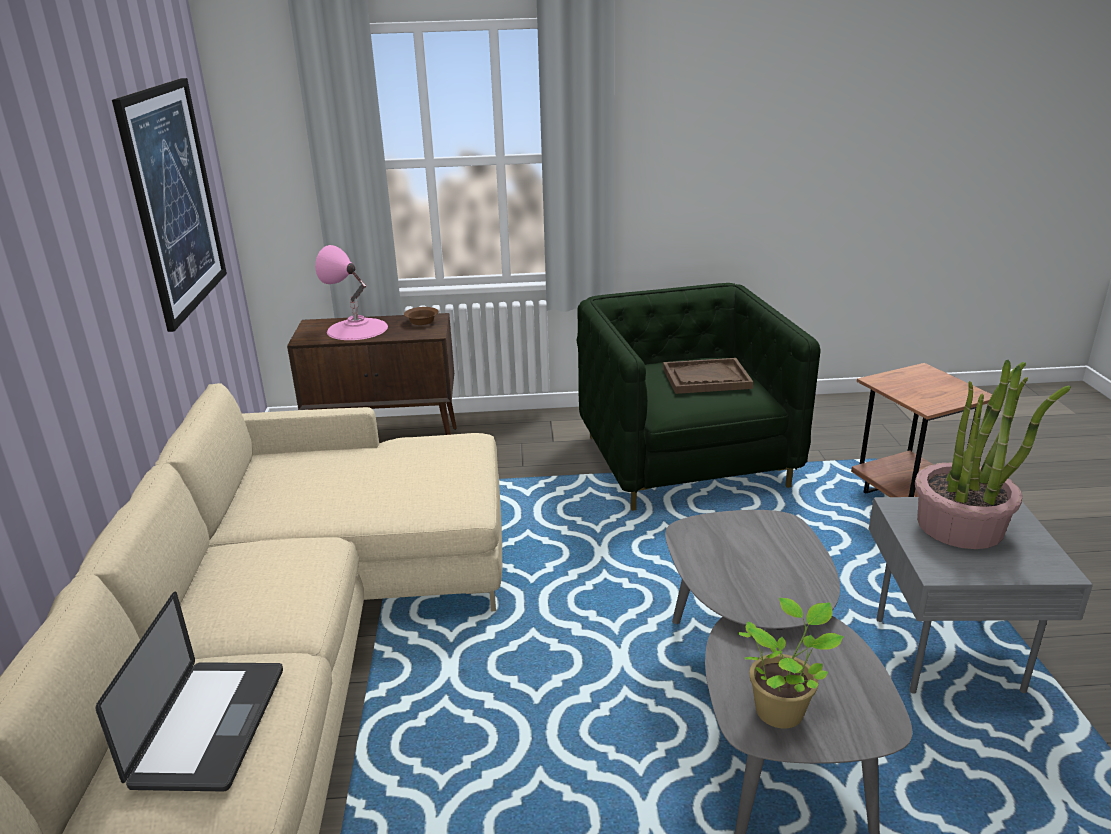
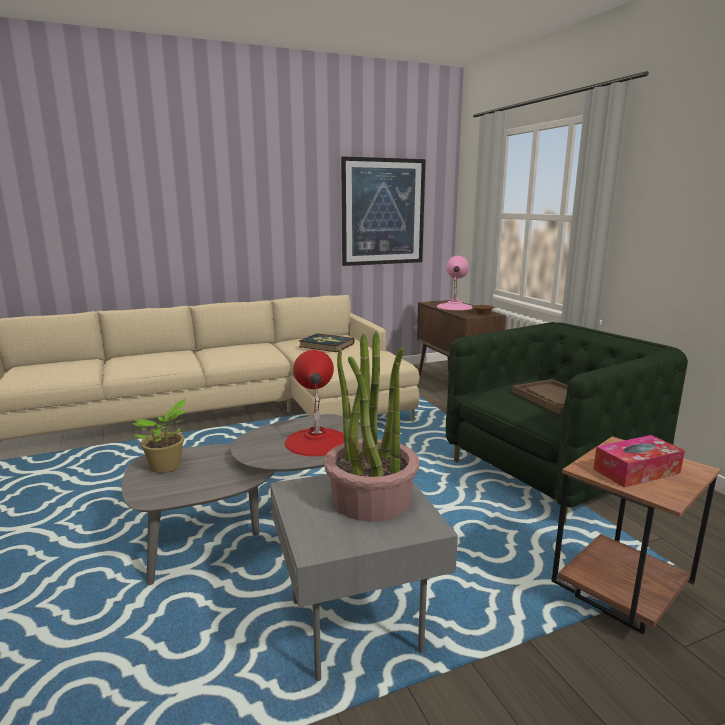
camera: 70 degrees right, 10 degrees down
laptop [96,591,283,792] -> none
none -> red table lamp [285,350,344,456]
none -> book [299,333,355,352]
none -> tissue box [593,435,685,488]

